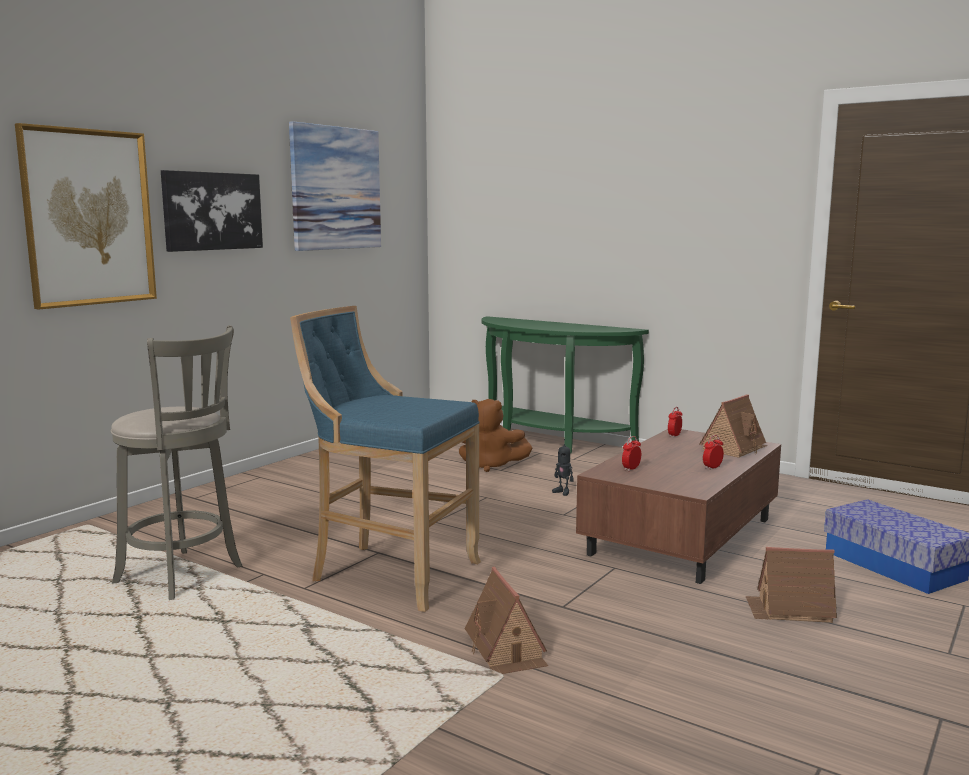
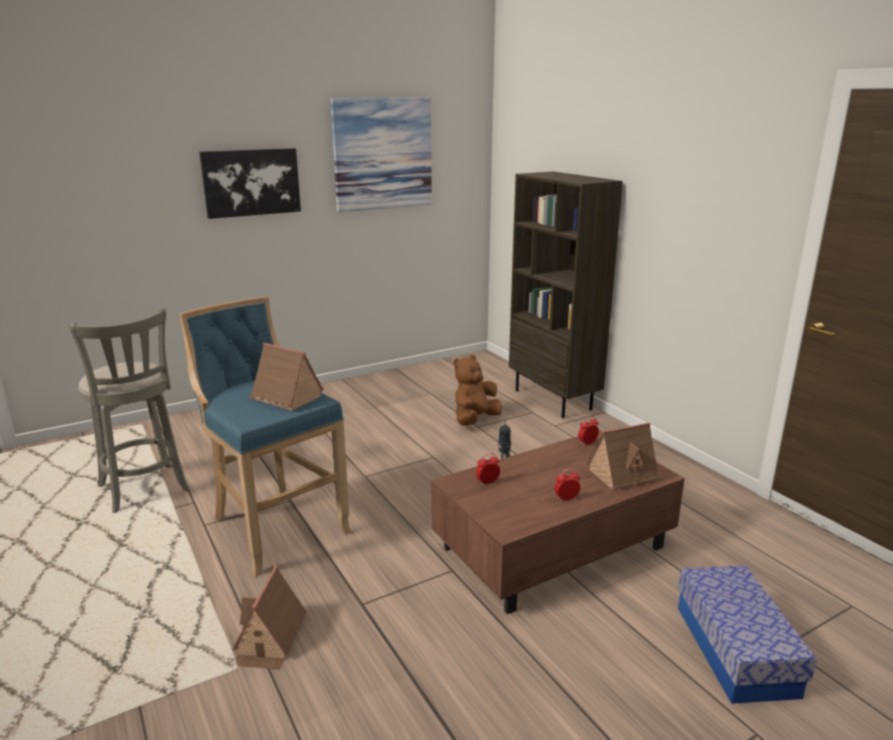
camera: 25 degrees right, 10 degrees up
picture [15,123,157,309] -> none
brown plush toy [459,399,532,472] -> brown plush toy turned 90 degrees clockwise [454,355,502,426]
green console table [481,316,649,454] -> brown bookcase [509,171,623,418]
toy house [746,547,837,623] -> toy house moved to [247,343,324,411]

